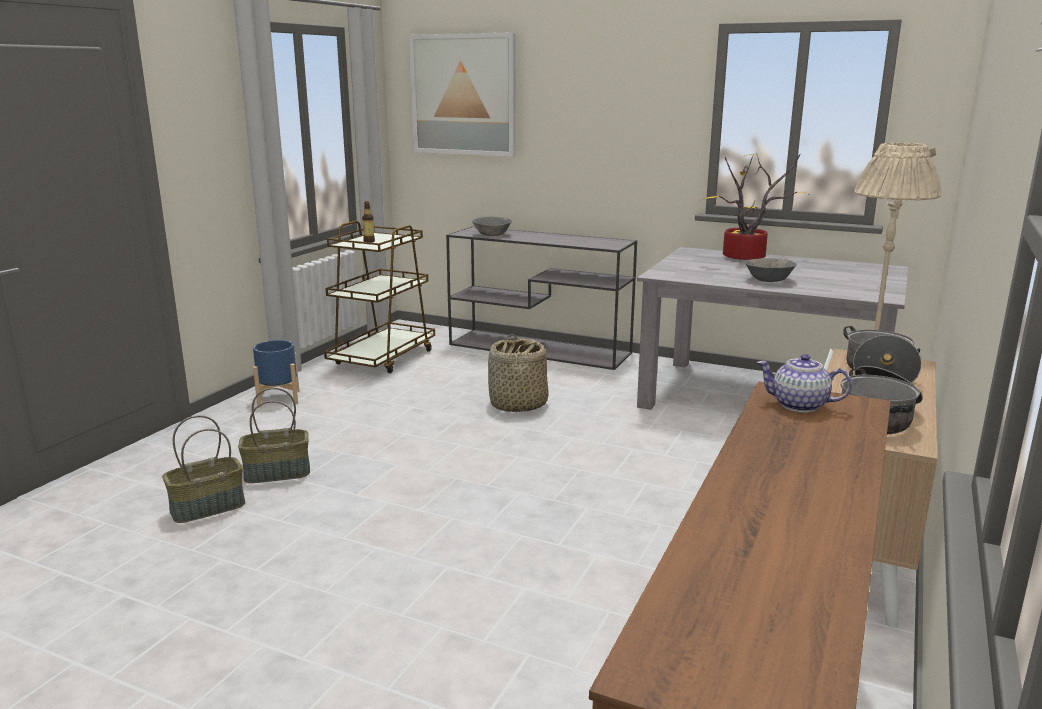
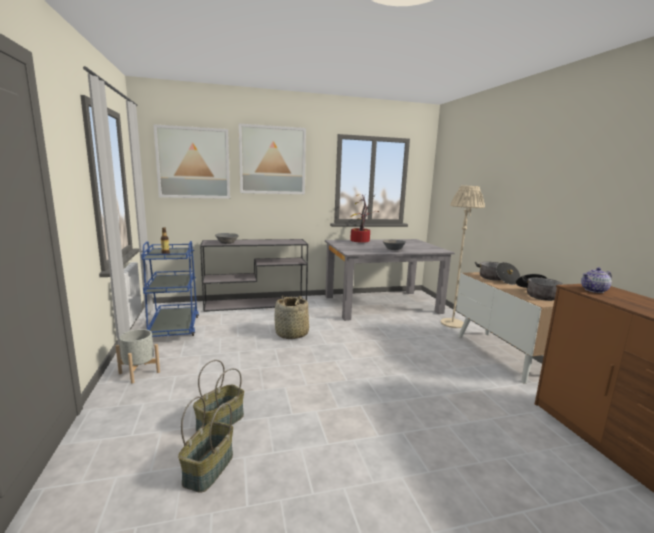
camera: 40 degrees left, 5 degrees down
blue planter [253,340,299,407] -> grey planter [116,329,160,384]
brown cart [324,220,435,373] -> blue cart [141,241,199,337]
none -> picture [239,124,306,194]

